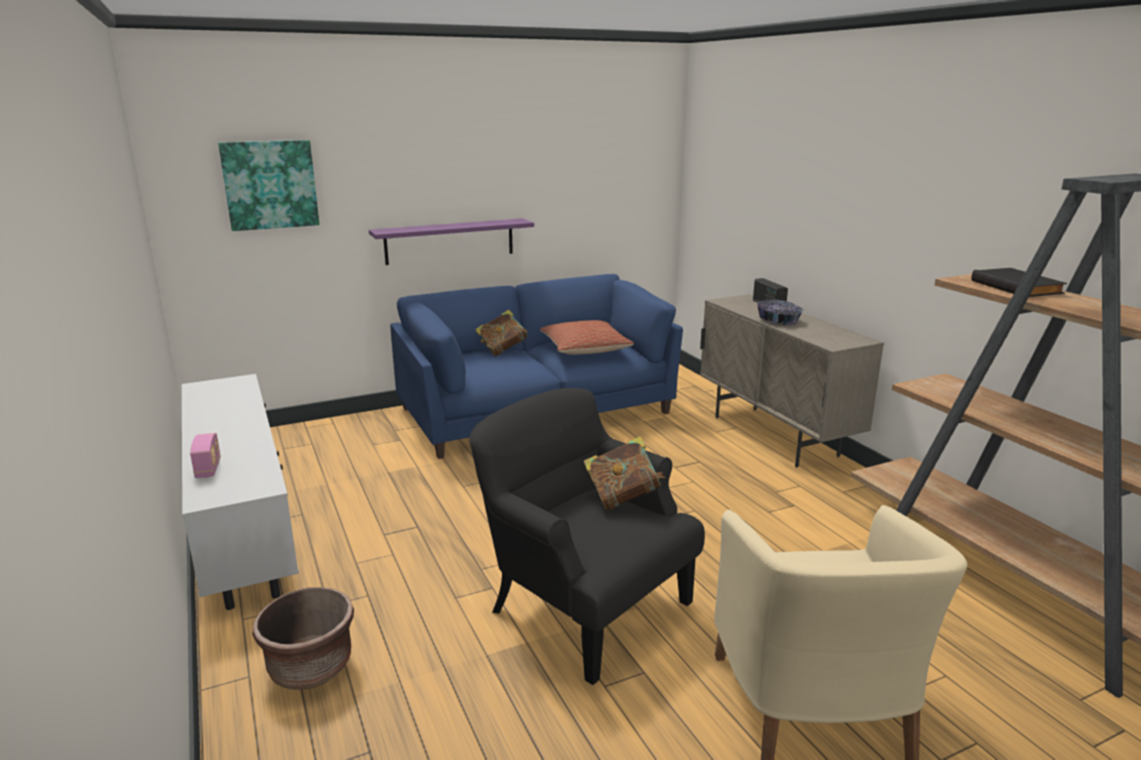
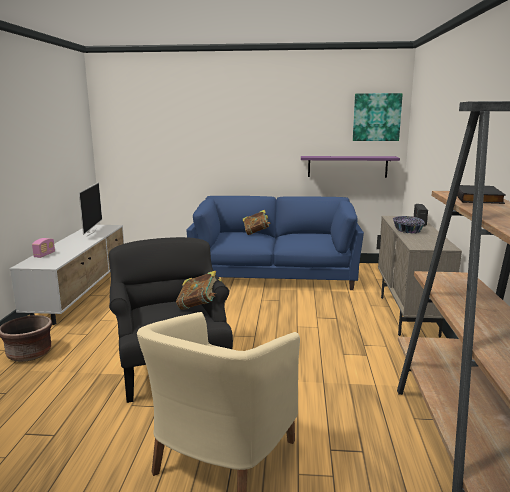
camera: 30 degrees right, 5 degrees down
picture [218,140,319,231] -> picture moved to [353,93,403,141]
purple shelf [369,218,534,265] -> purple shelf moved to [301,156,400,178]
pillow [540,320,634,355] -> none
none -> television [79,182,102,237]

